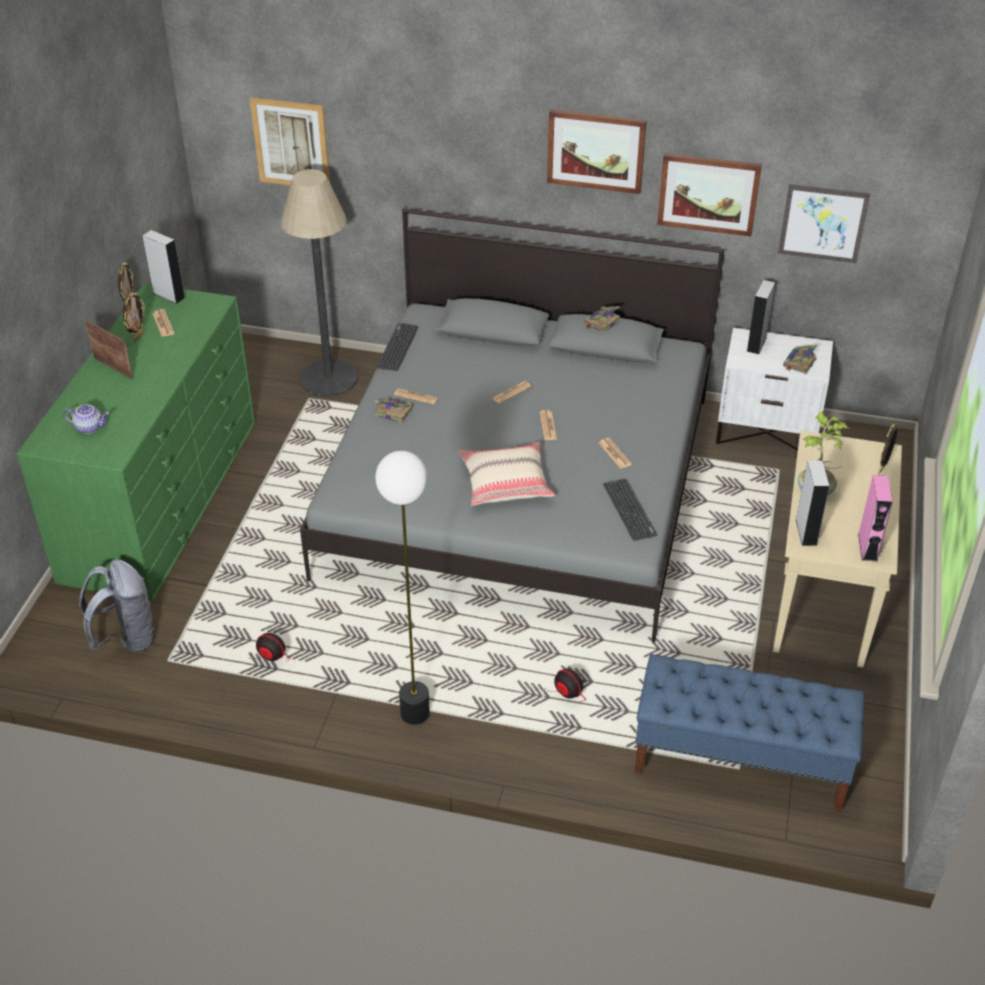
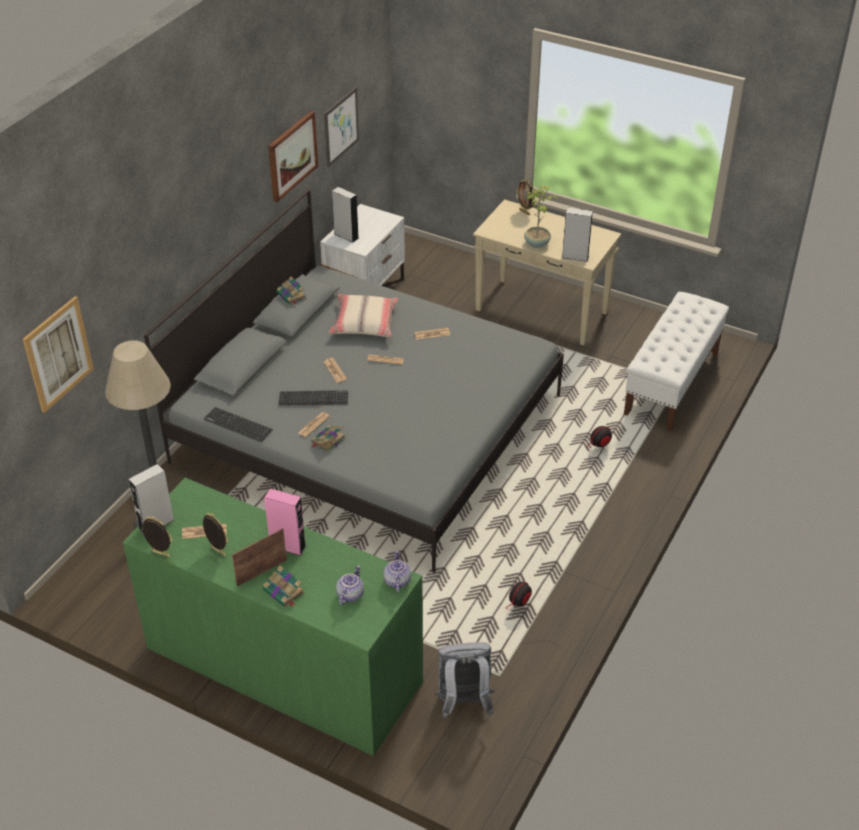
camera: 75 degrees left, 0 degrees up
floor lamp [375,451,430,725] -> none
beige pillow [459,442,555,506] -> beige pillow moved to [329,294,398,337]
picture [547,109,647,194] -> none
keyboard [603,479,657,541] -> keyboard moved to [279,390,348,406]
blue bench [635,654,865,812] -> white bench [624,292,729,431]
book [783,345,817,374] -> book moved to [263,565,305,607]
pink speaker [858,475,892,561] -> pink speaker moved to [264,488,306,556]
none -> teapot [383,550,411,593]

